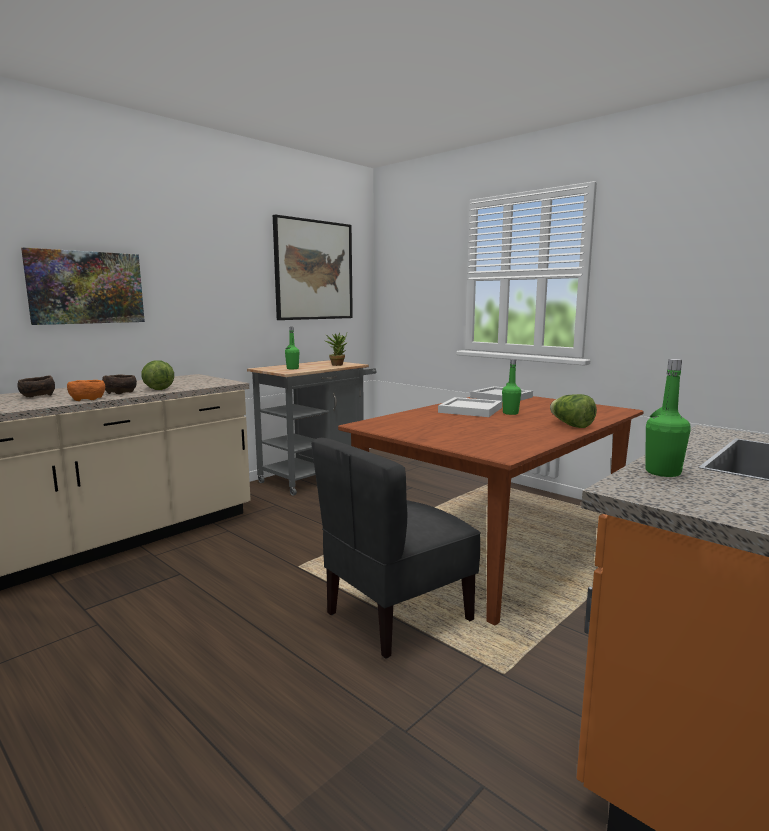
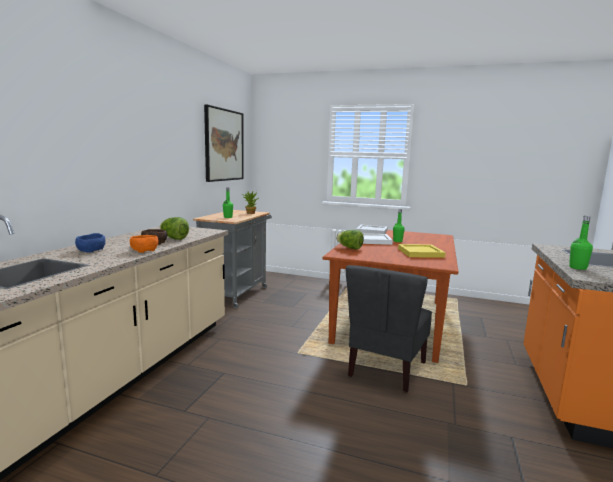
camera: 25 degrees left, 0 degrees up
brown bowl [17,376,55,398] -> blue bowl [75,233,105,253]
picture [21,247,145,325] -> none
lettuce [550,394,597,428] -> lettuce moved to [336,230,364,249]
none -> yellow tray [398,244,446,258]

